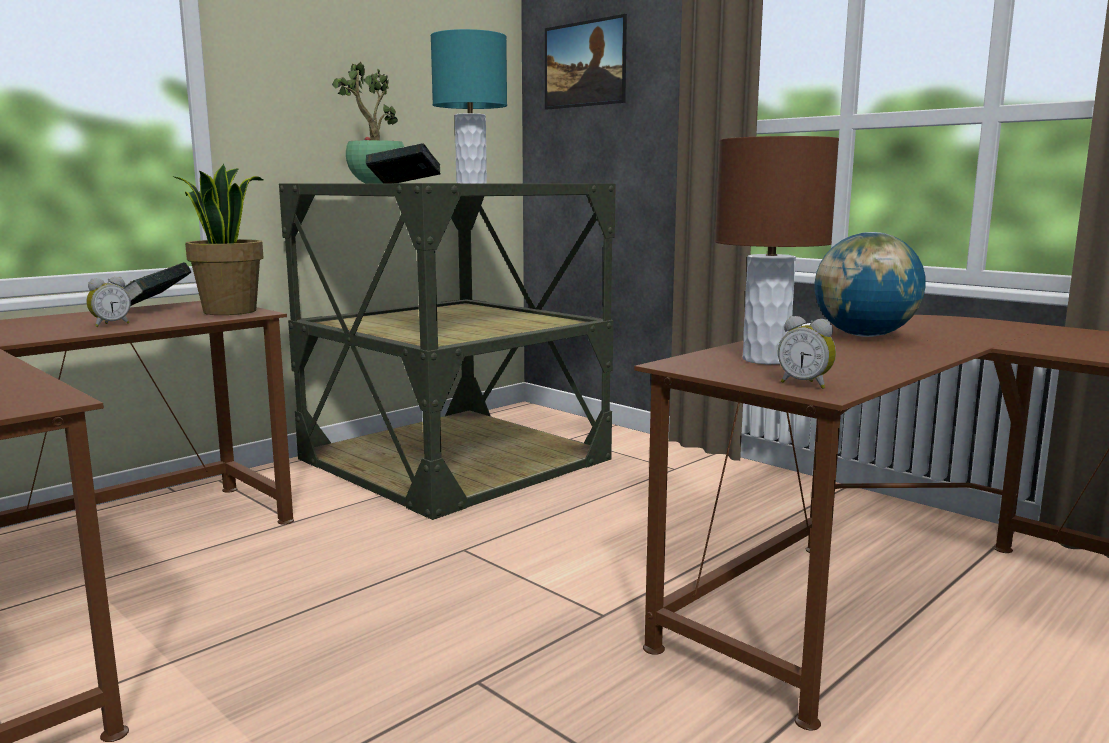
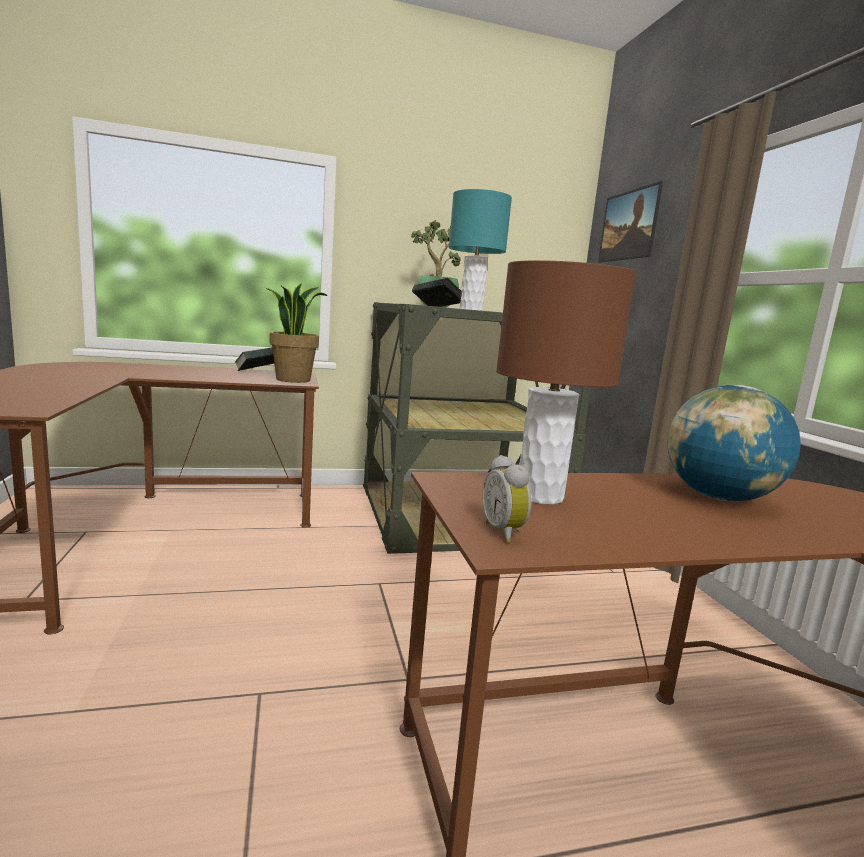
camera: 30 degrees right, 0 degrees up
alarm clock [86,276,131,327] -> none

